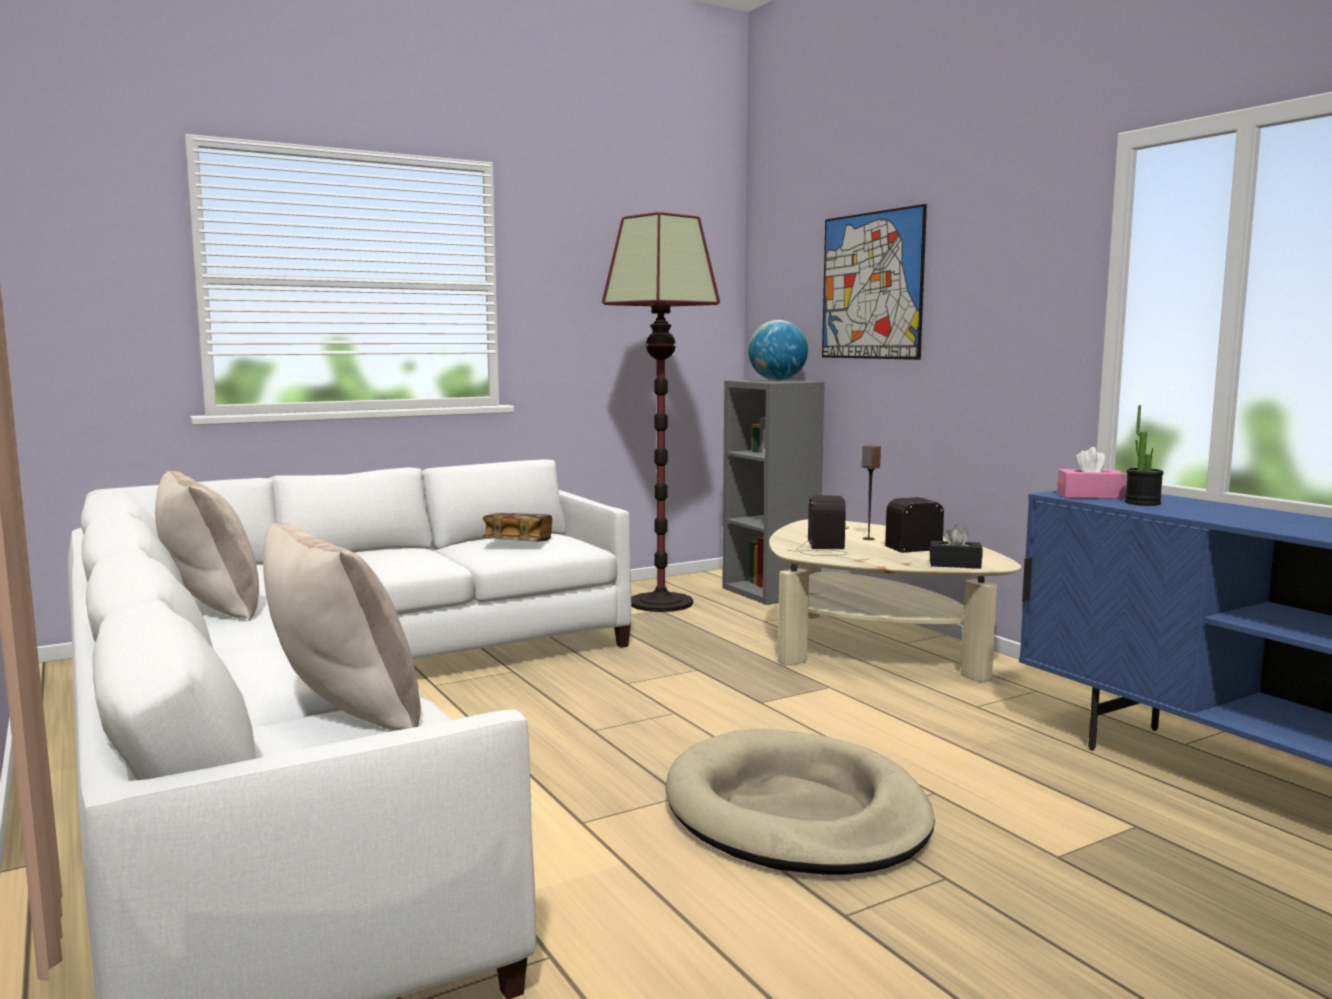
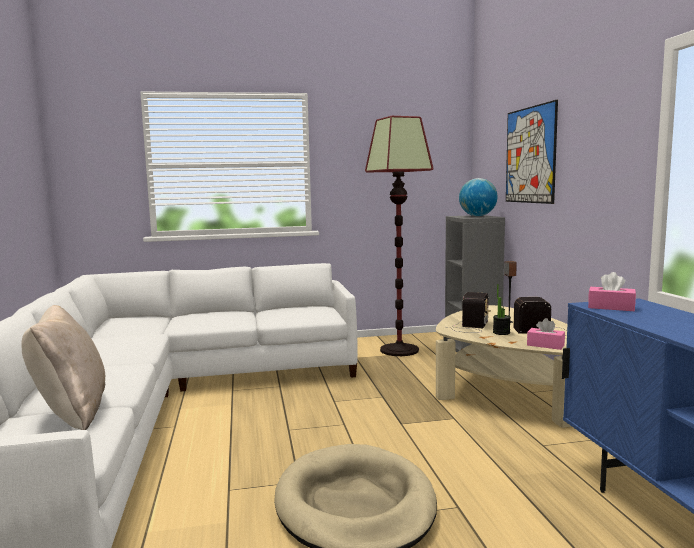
camera: 20 degrees right, 0 degrees up
beige pillow [155,471,259,621] -> none
book [482,513,552,541] -> none
black tissue box [929,524,982,569] -> pink tissue box [527,318,565,350]
potted plant [1125,405,1163,506] -> potted plant moved to [493,284,511,335]

